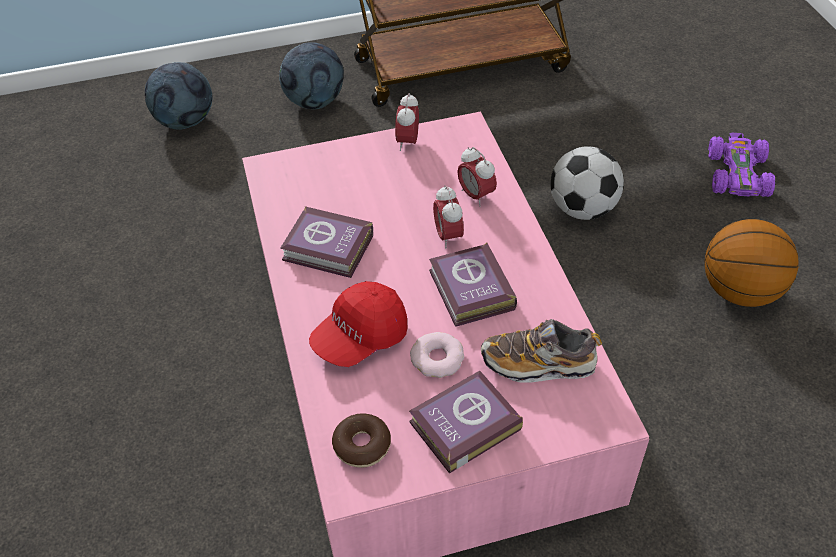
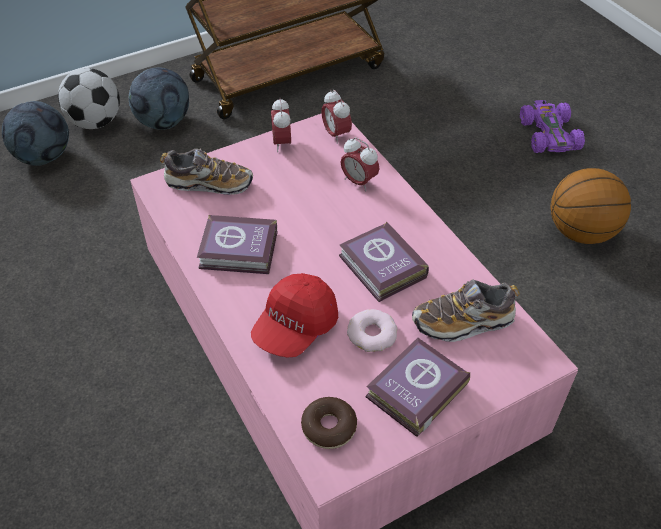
camera: 15 degrees left, 0 degrees up
alarm clock [433,185,464,248] -> alarm clock moved to [321,90,352,144]
football [550,146,624,220] -> football moved to [58,68,120,129]
none -> shoe [160,149,253,195]

